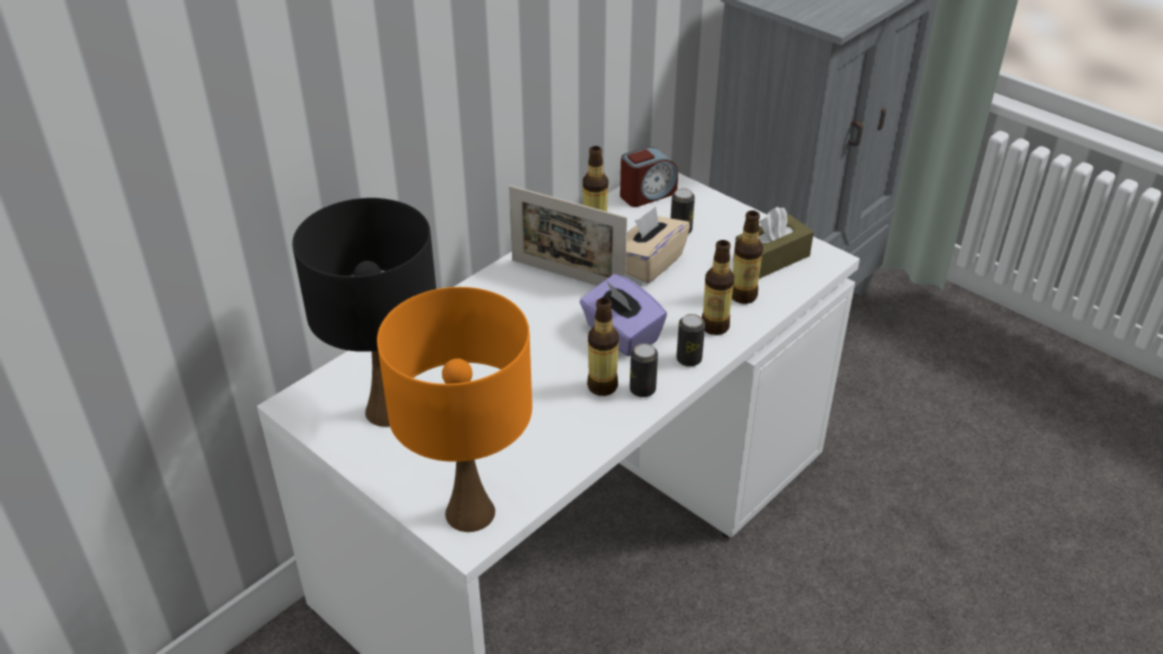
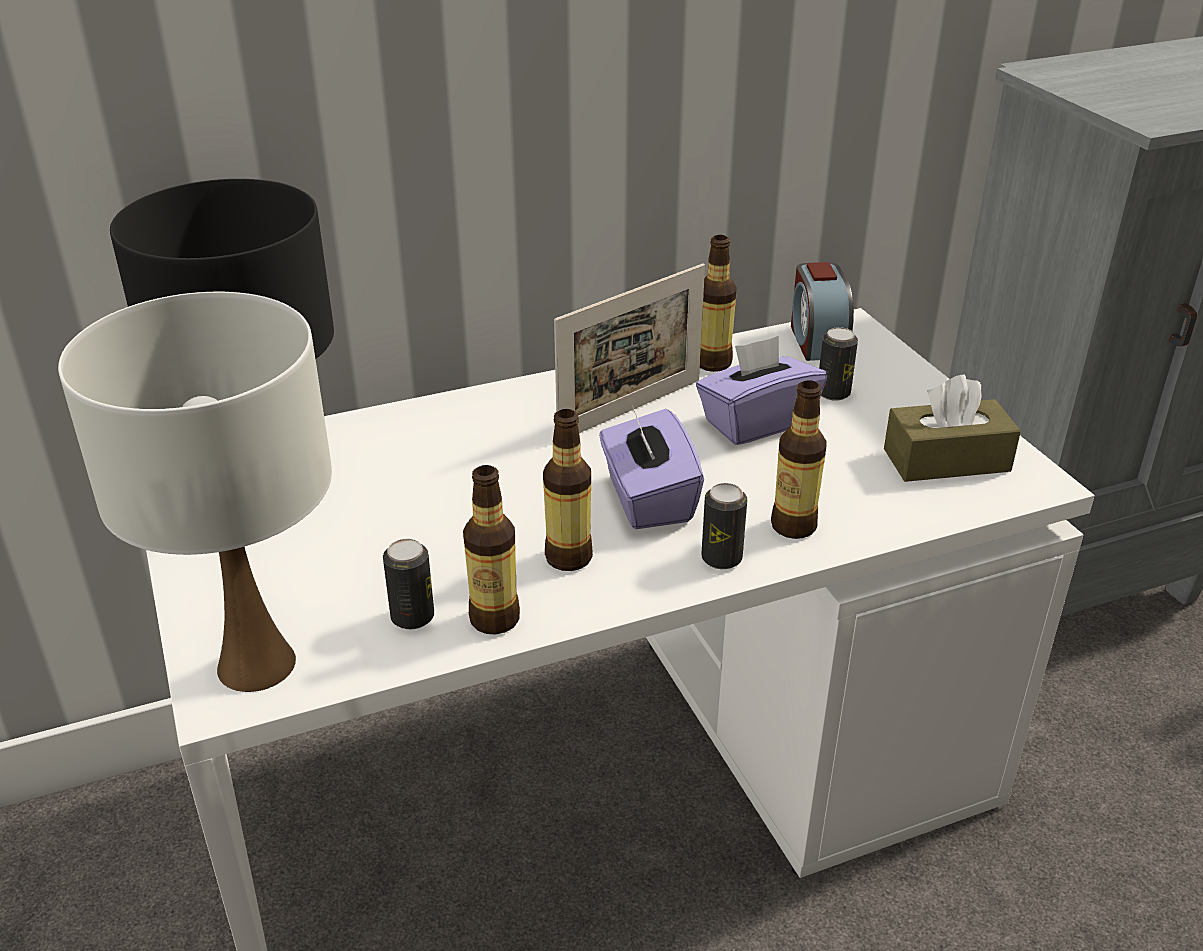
camera: 25 degrees right, 5 degrees down
orange table lamp [377,287,532,532] -> white table lamp [58,292,332,692]
picture frame [509,185,627,286] -> picture frame turned 90 degrees counterclockwise [554,264,705,433]
alarm clock [620,147,678,207] -> alarm clock turned 90 degrees clockwise [791,262,854,361]
beige tissue box [626,206,690,283] -> purple tissue box [696,336,827,445]
can [630,343,658,397] -> can moved to [383,539,434,629]
bottle [732,210,763,304] -> bottle moved to [463,465,520,635]

